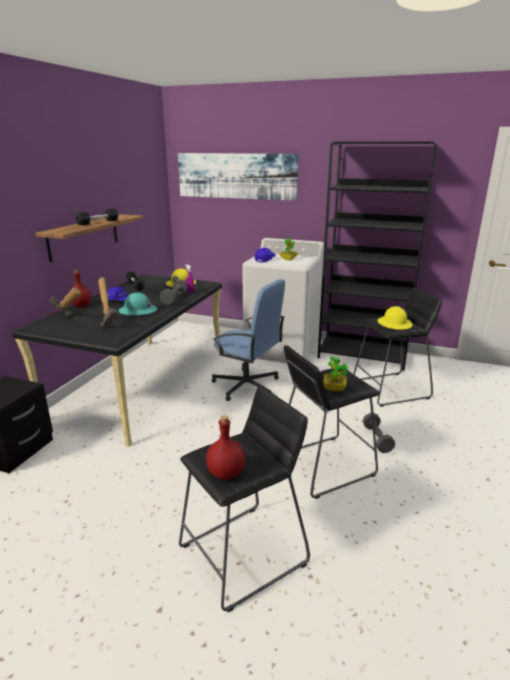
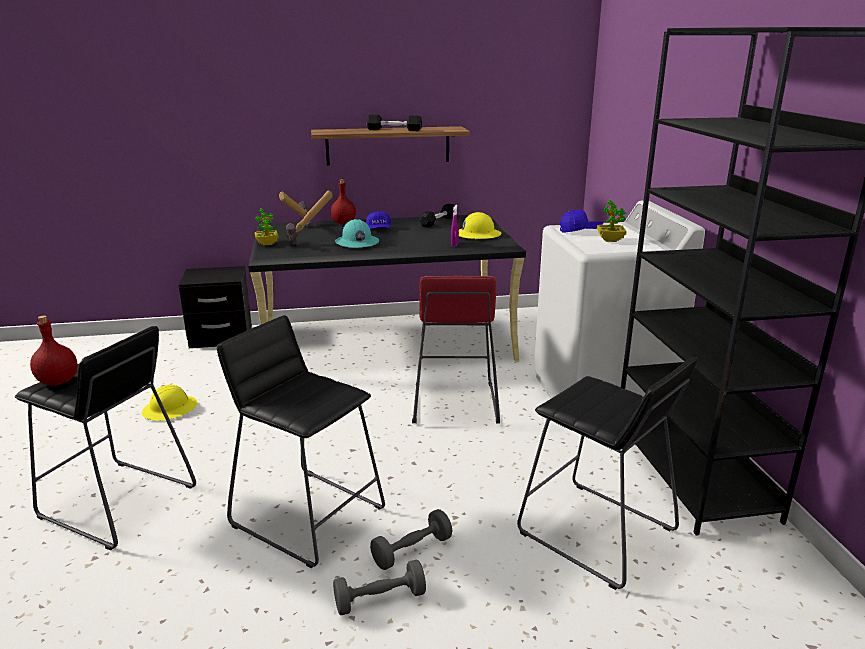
camera: 60 degrees right, 0 degrees up
grey dumbbell [160,279,188,305] -> grey dumbbell moved to [333,560,426,615]
picture [178,153,298,201] -> none
blue office chair [212,279,285,401] -> red stool [412,276,500,423]
potted plant [323,356,348,392] -> potted plant moved to [255,208,279,246]
yellow hard hat [377,306,413,330] -> yellow hard hat moved to [141,385,197,421]

